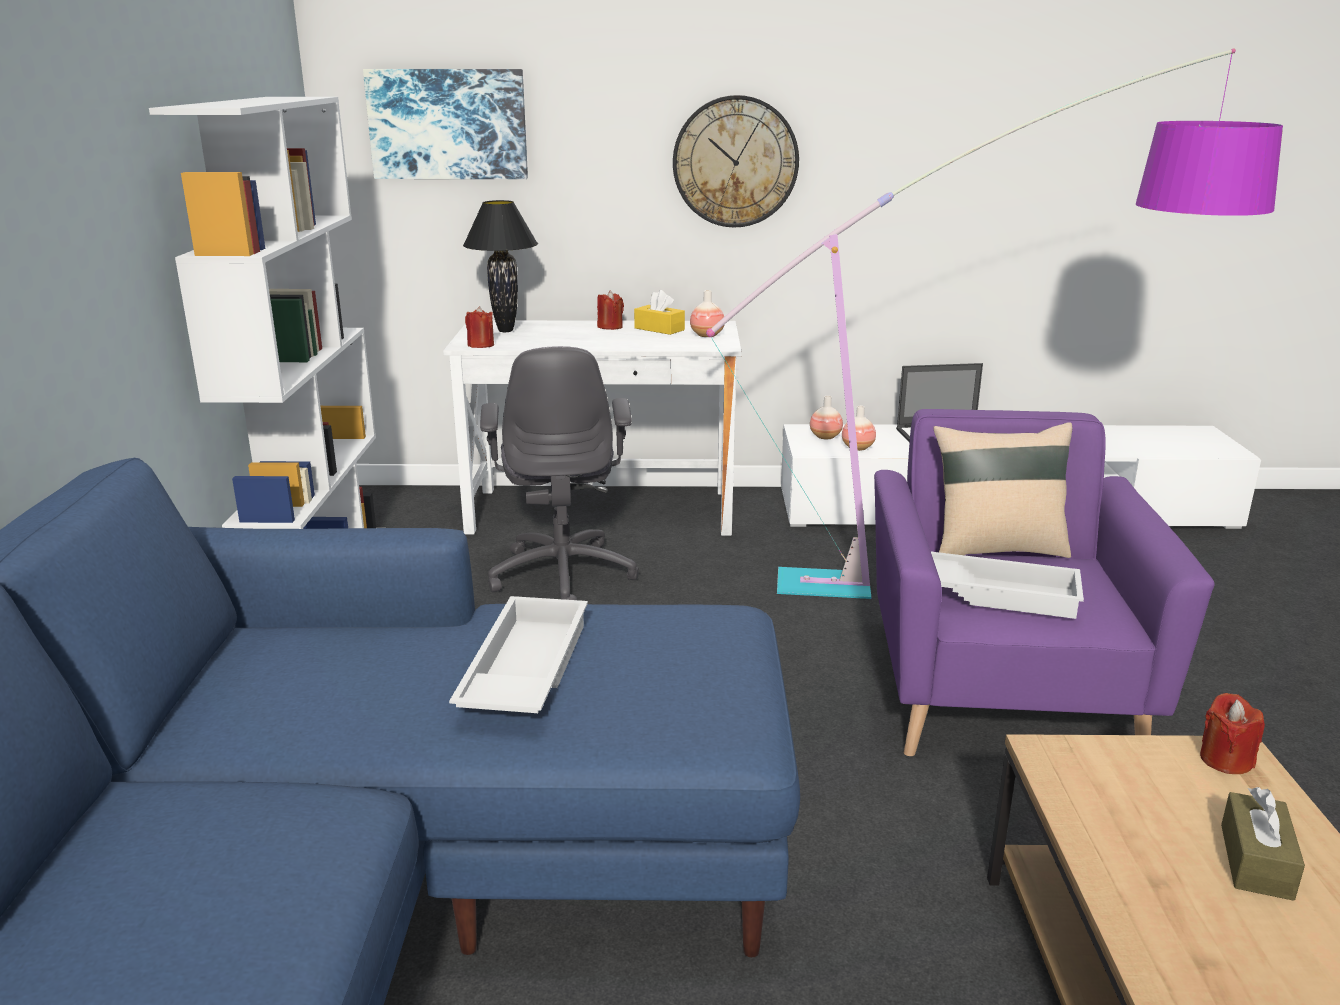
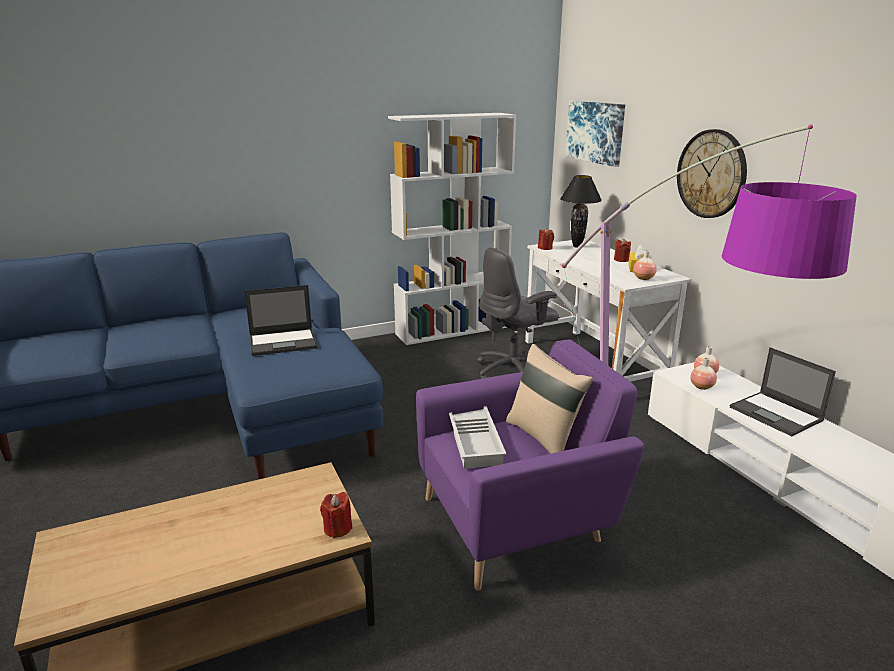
camera: 65 degrees right, 0 degrees up
white tray [449,596,588,713] -> laptop [244,285,317,356]
brown tissue box [1221,787,1305,901] -> none

